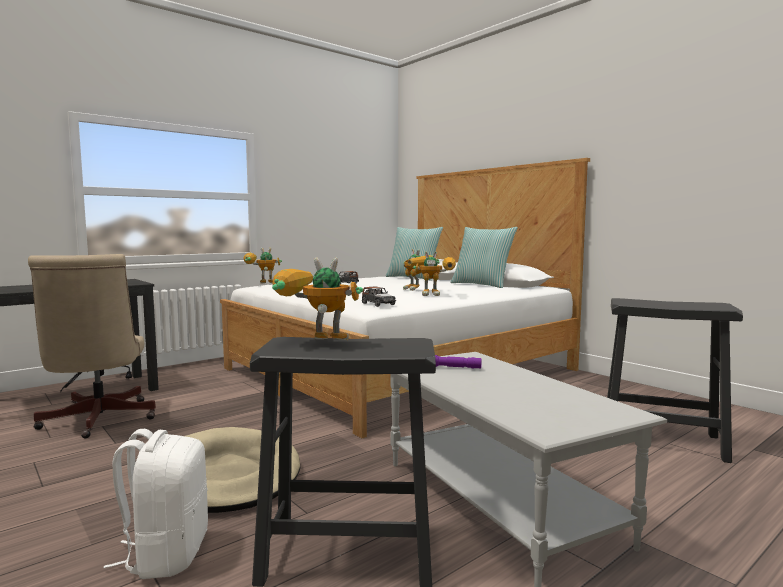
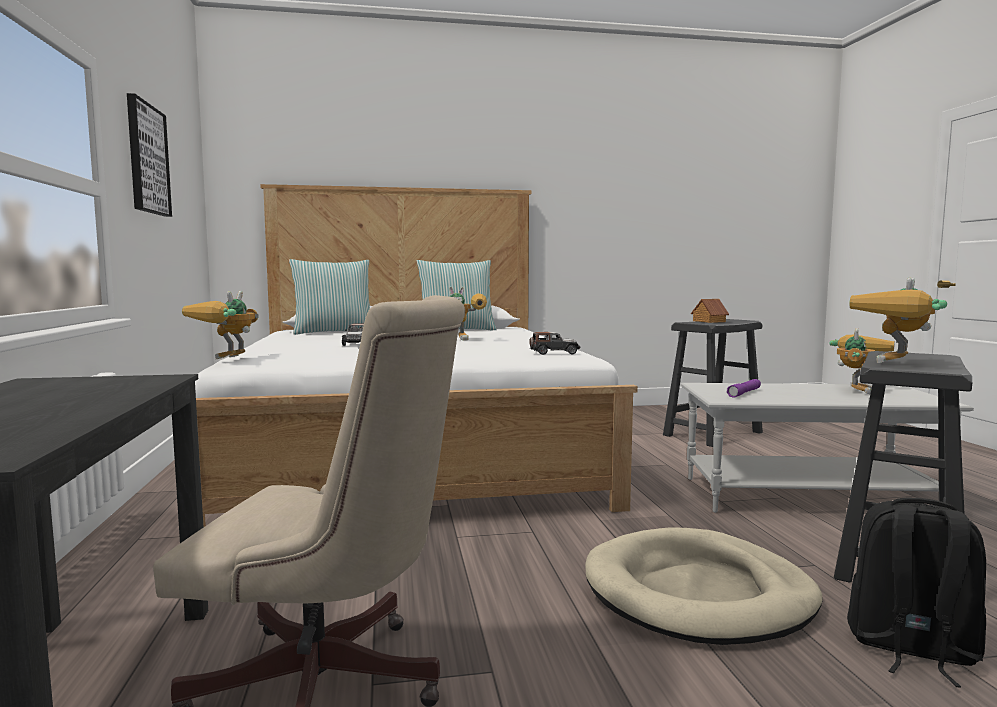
camera: 60 degrees left, 0 degrees up
white backpack [104,429,208,579] -> black backpack [847,498,986,688]
toy robot [413,252,456,296] -> toy robot moved to [829,328,895,394]
none -> picture [127,93,172,217]
none -> toy house [691,299,729,323]

